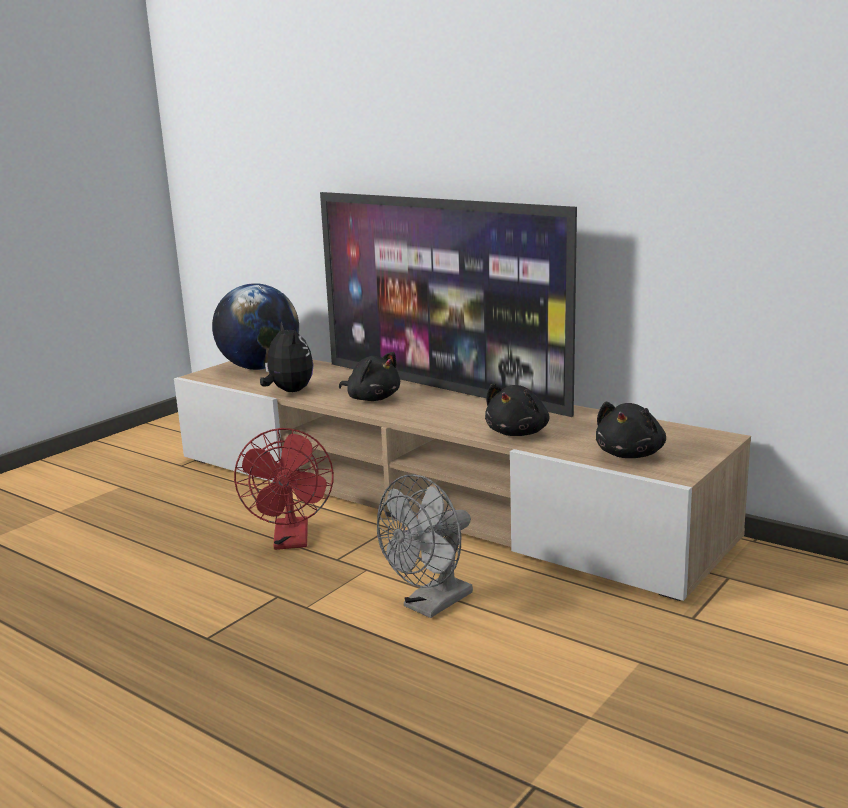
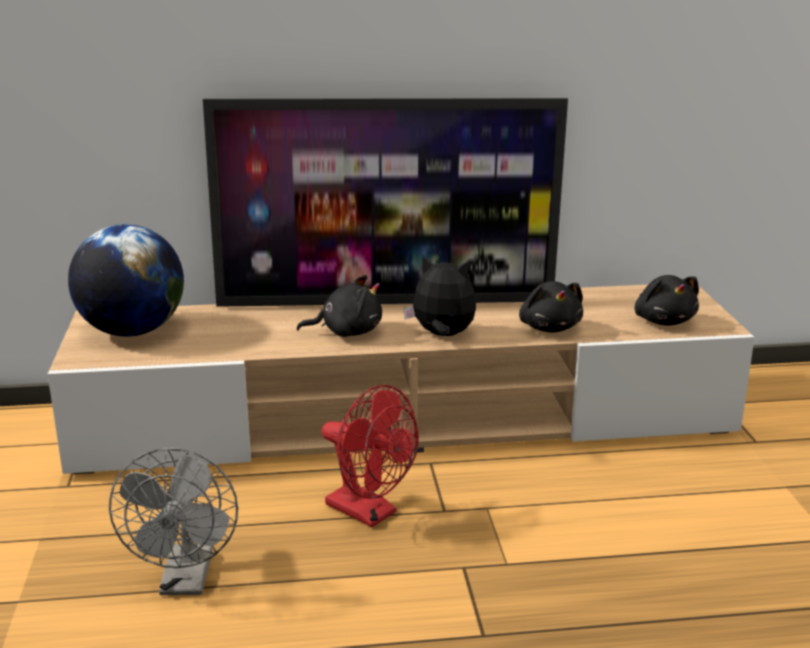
camera: 45 degrees left, 5 degrees up
plush toy [260,321,313,392] -> plush toy moved to [403,255,476,336]
grey fan [377,474,473,618] -> grey fan moved to [109,448,238,595]

